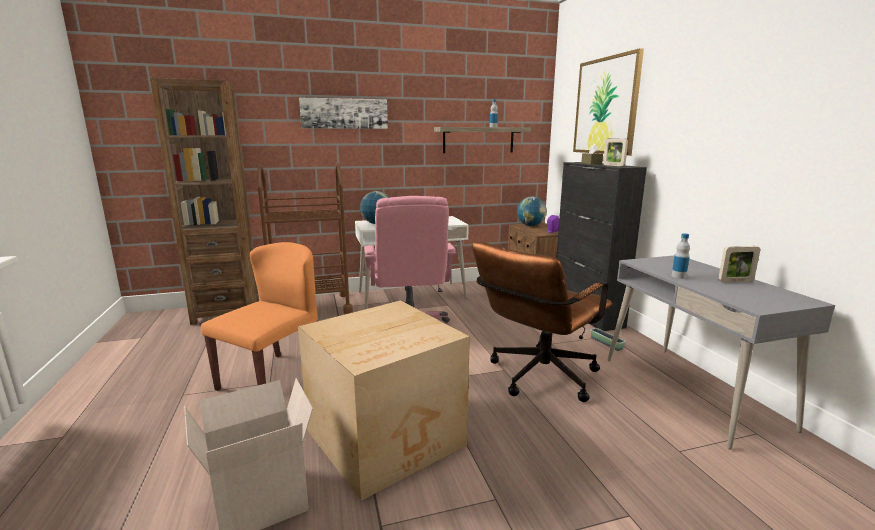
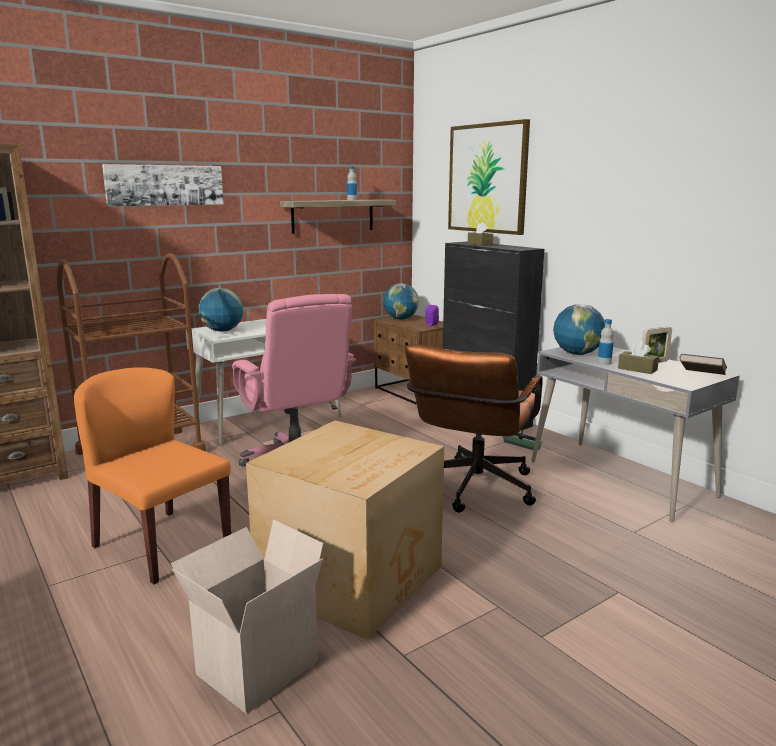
camera: 20 degrees left, 0 degrees up
orange chair [201,242,318,391] -> orange chair turned 60 degrees counterclockwise [74,368,231,584]
picture frame [603,139,628,166] -> none
none -> globe [553,304,605,355]
none -> brown tissue box [618,341,659,374]
none -> brown book [679,354,727,375]

